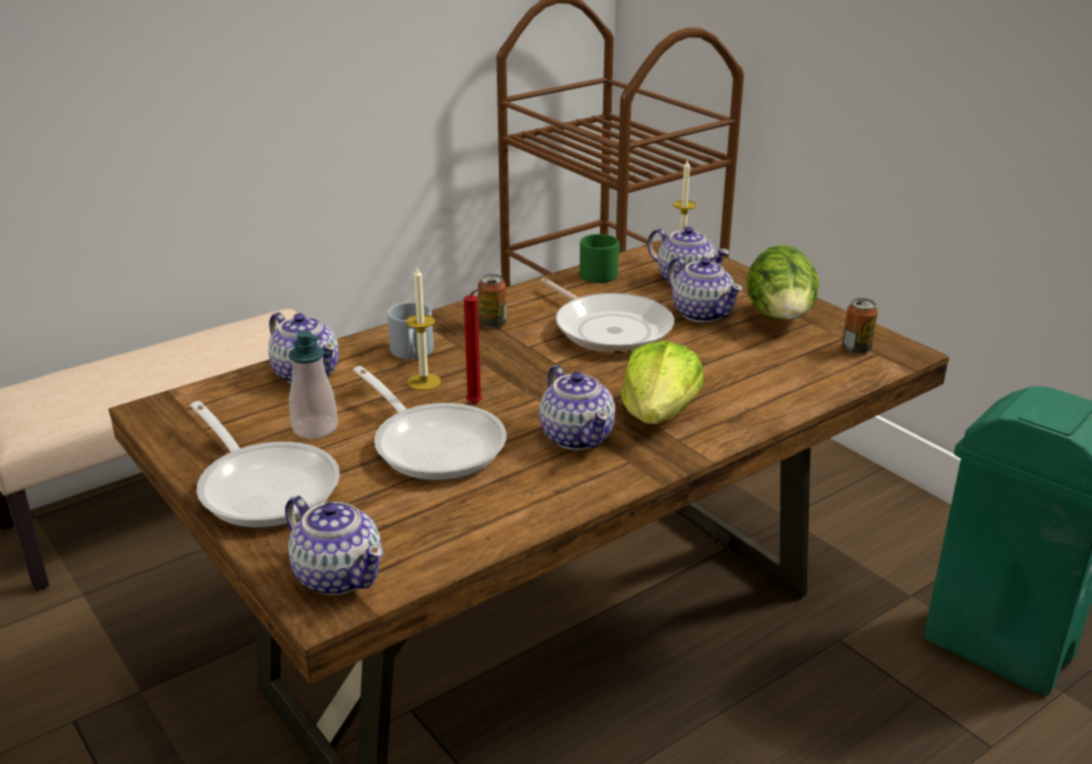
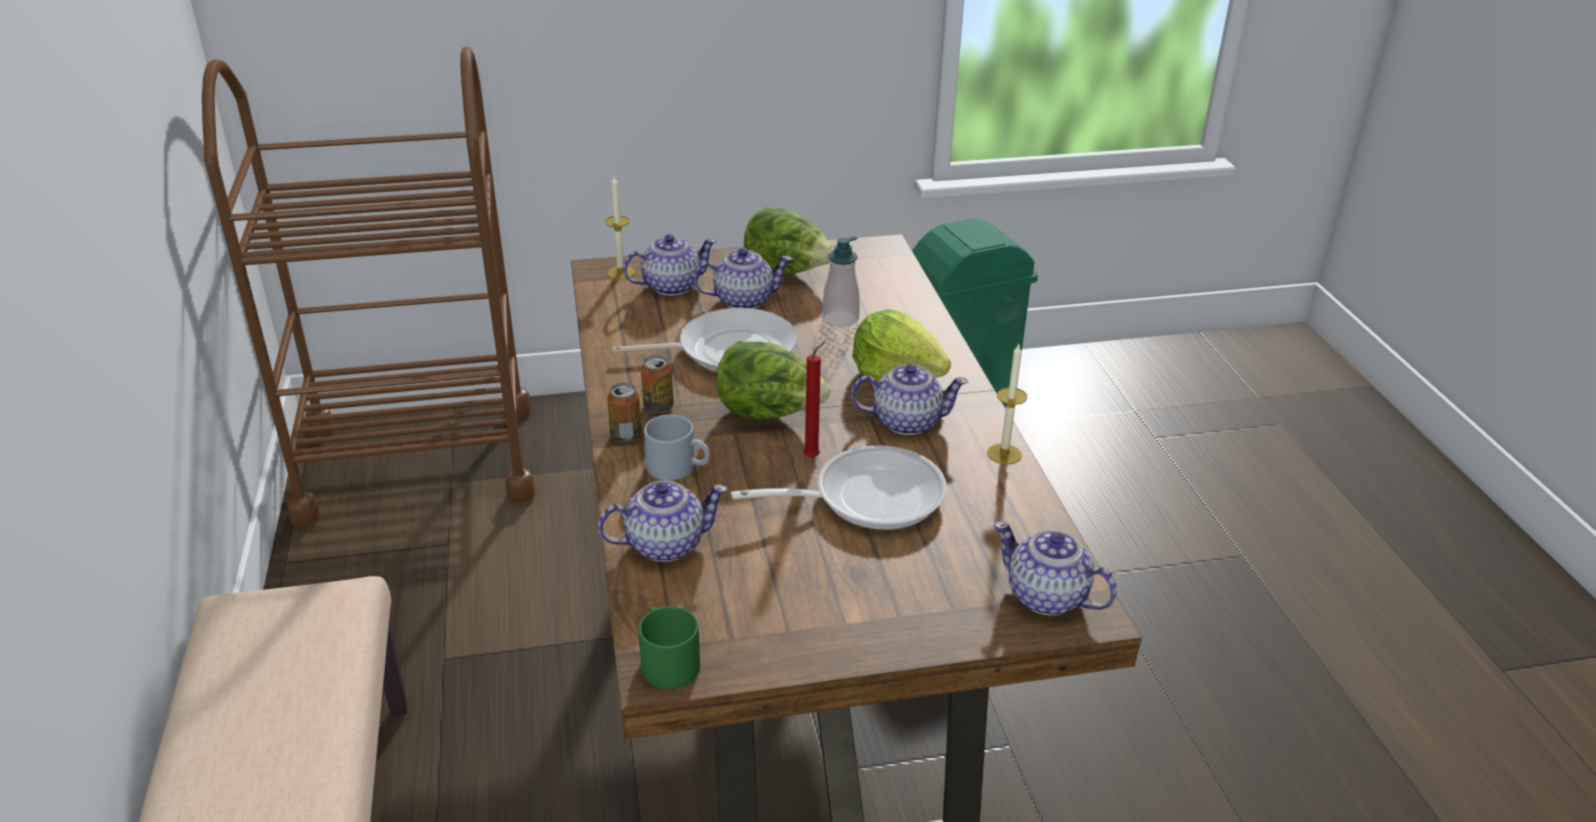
camera: 65 degrees left, 5 degrees up
frying pan [190,401,340,528] -> none
teapot [285,496,384,595] -> teapot turned 120 degrees counterclockwise [994,521,1117,616]
soap dispenser [288,331,338,439] -> soap dispenser moved to [822,236,860,327]
candle [406,266,441,390] -> candle moved to [987,344,1027,465]
green mug [580,234,620,283] -> green mug moved to [638,606,700,689]
can [842,298,878,354] -> can moved to [607,383,641,442]
none -> lettuce [716,341,830,419]

